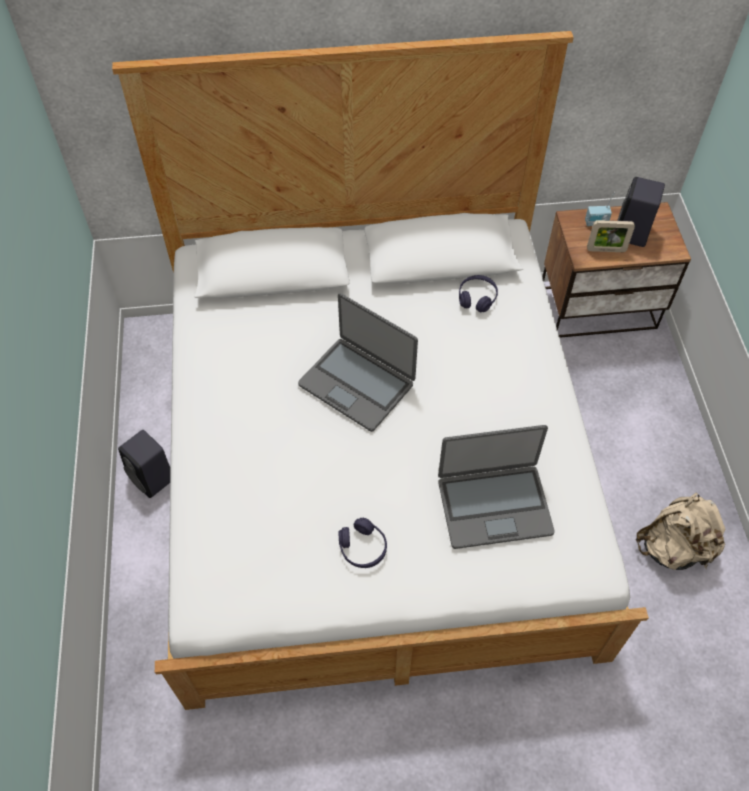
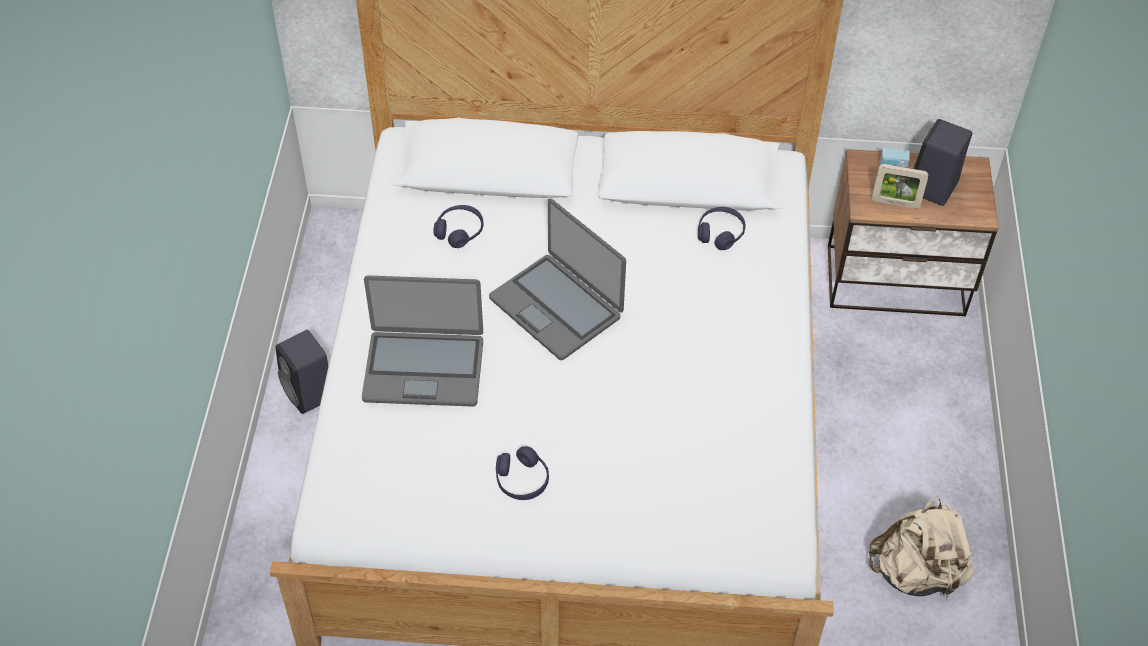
camera: 10 degrees right, 5 degrees down
laptop [438,425,555,549] -> laptop moved to [362,275,483,407]
none -> purple headphones [434,205,483,248]

